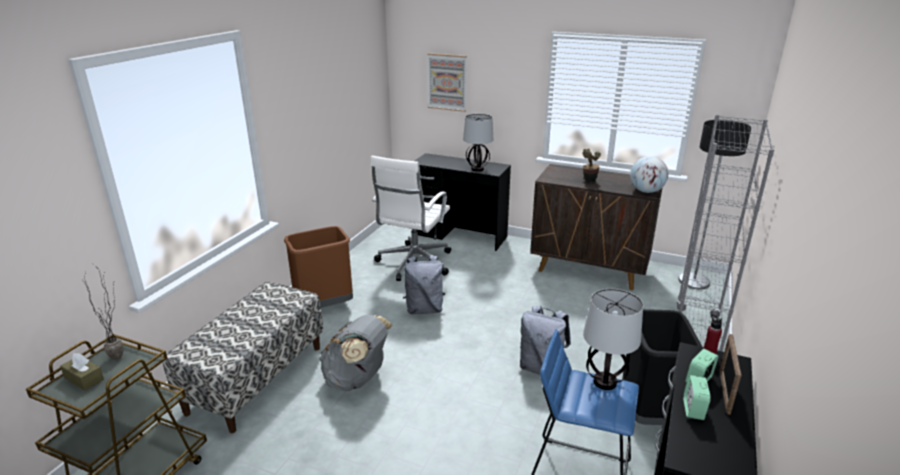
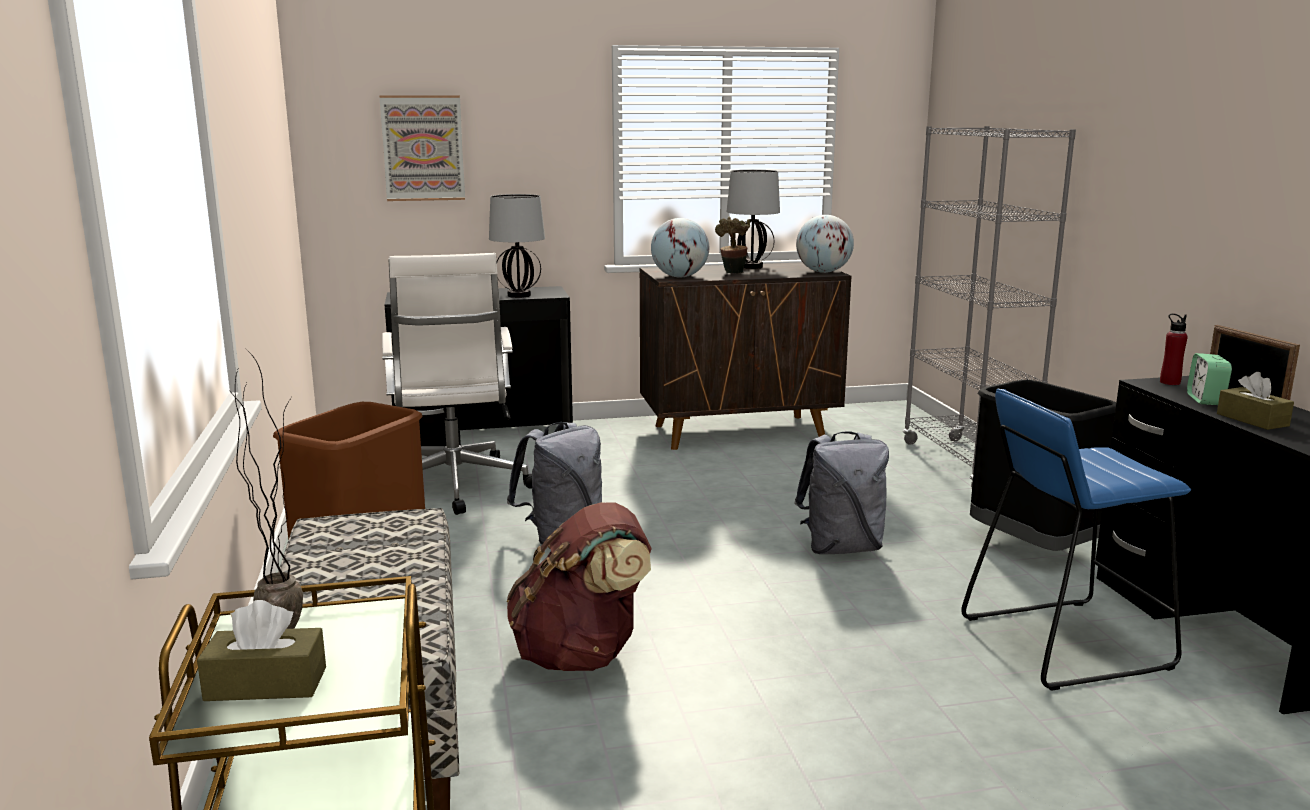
camera: 35 degrees left, 10 degrees down
grey backpack [319,315,393,391] -> brown backpack [507,502,652,671]
table lamp [583,289,643,390] -> table lamp moved to [727,170,780,269]
floor lamp [678,120,751,289] -> none
alarm clock [683,375,711,420] -> brown tissue box [1217,372,1294,430]
none -> globe [651,218,709,277]

